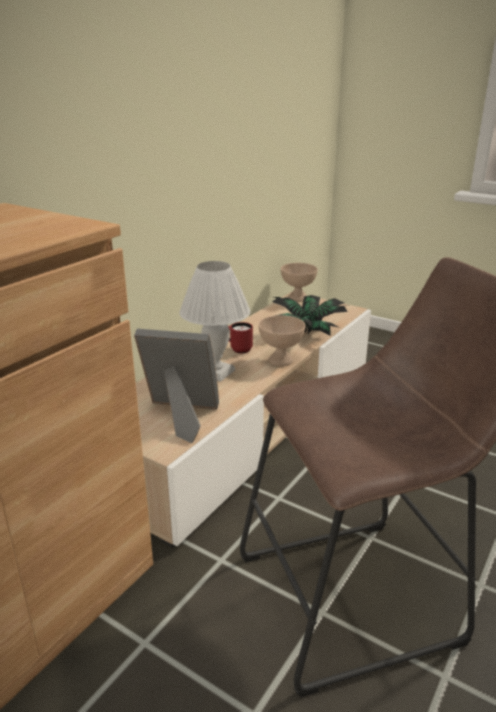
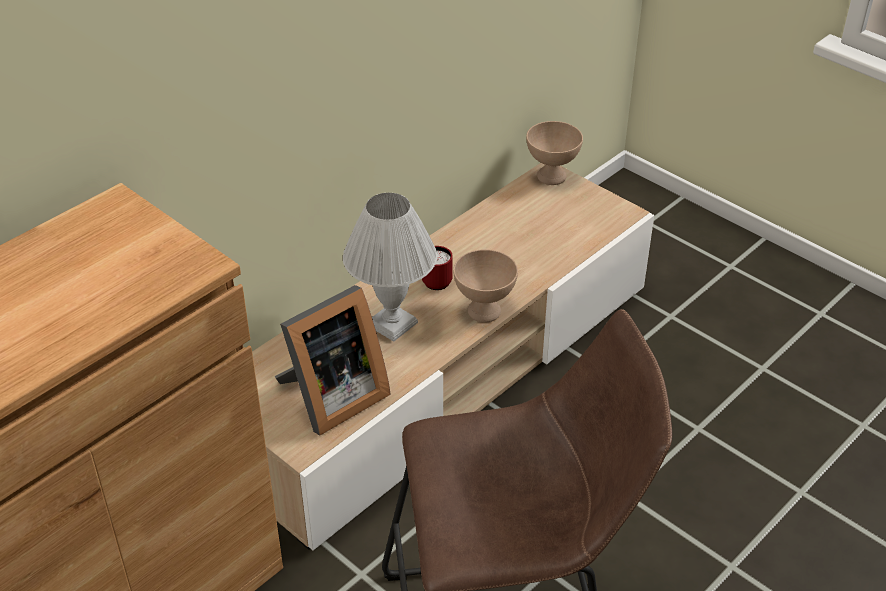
camera: 10 degrees right, 15 degrees up
picture frame [134,329,219,443] -> picture frame turned 120 degrees clockwise [275,285,391,436]
potted plant [272,295,348,336] -> none

